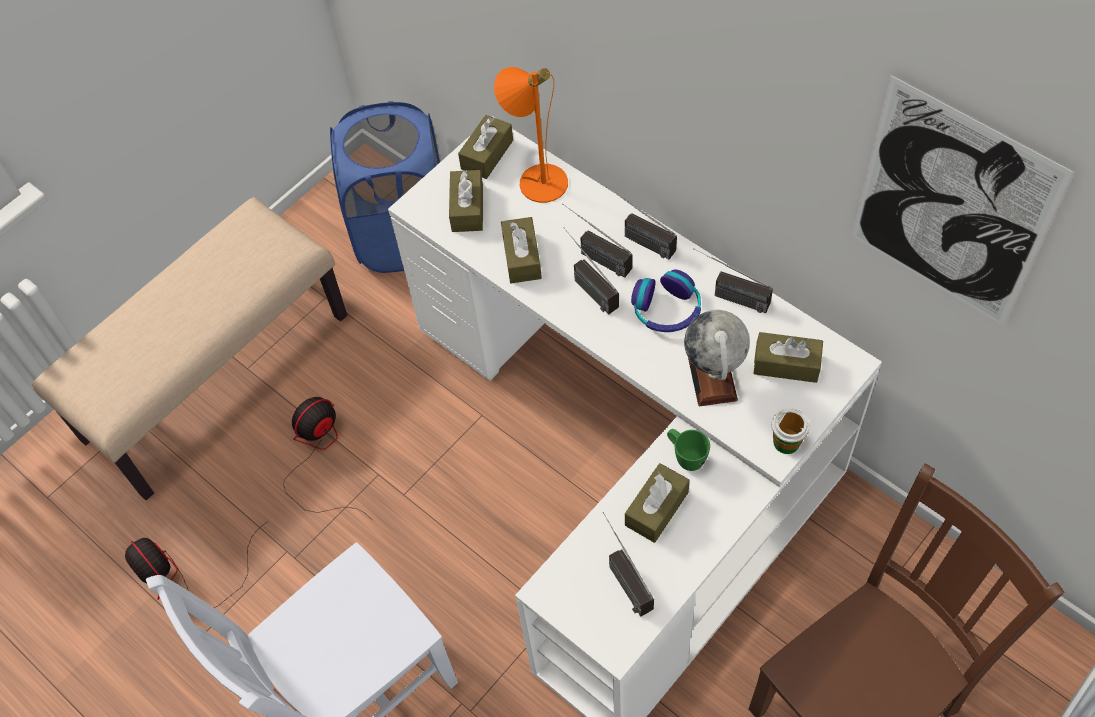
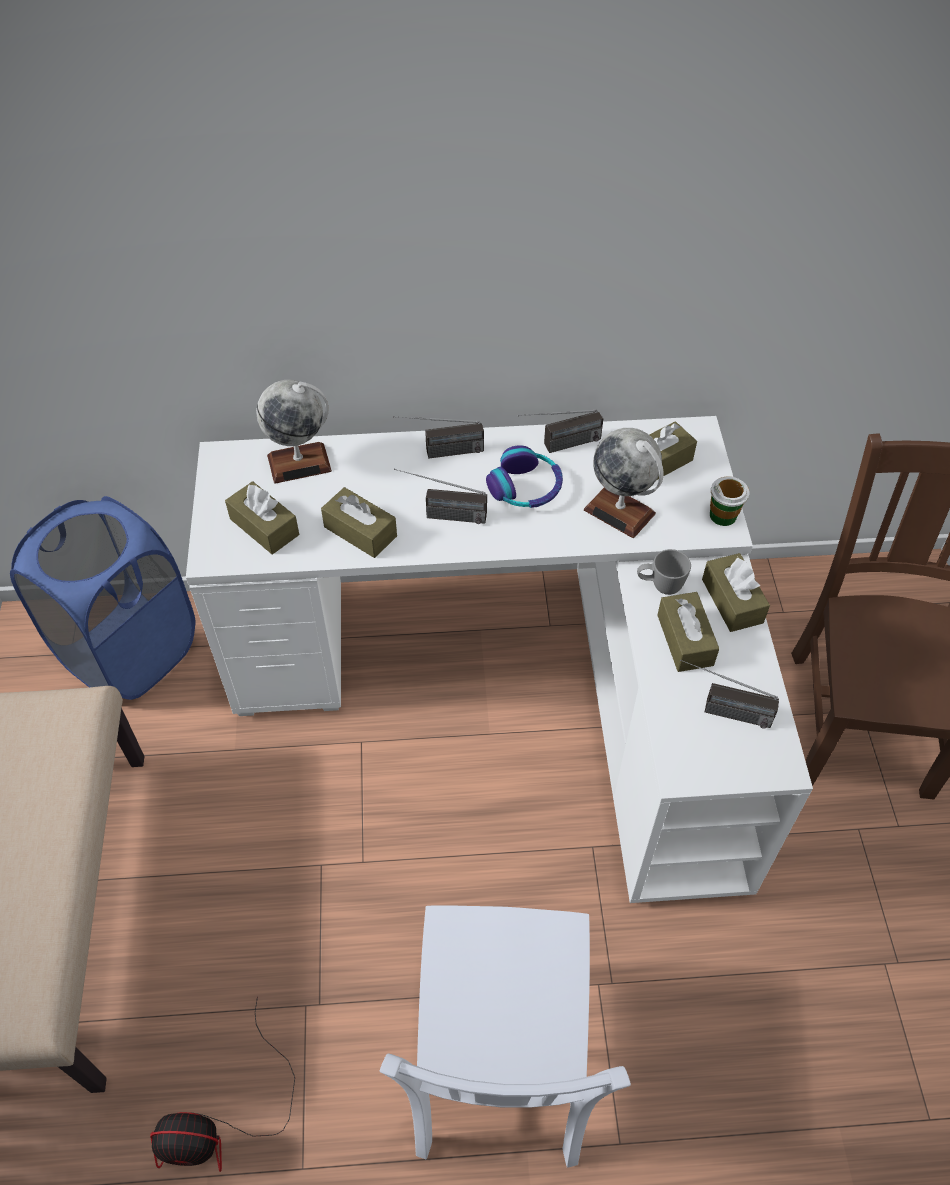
camera: 50 degrees left, 5 degrees down
fan [283,397,372,520] -> none
brown tissue box [458,115,513,179] -> brown tissue box moved to [702,553,770,632]
orange table lamp [494,67,568,203] -> globe [256,380,332,484]
radio [562,204,632,278] -> none
green mug [667,429,710,471] -> grey mug [637,549,691,595]
picture [851,75,1073,326] -> none

